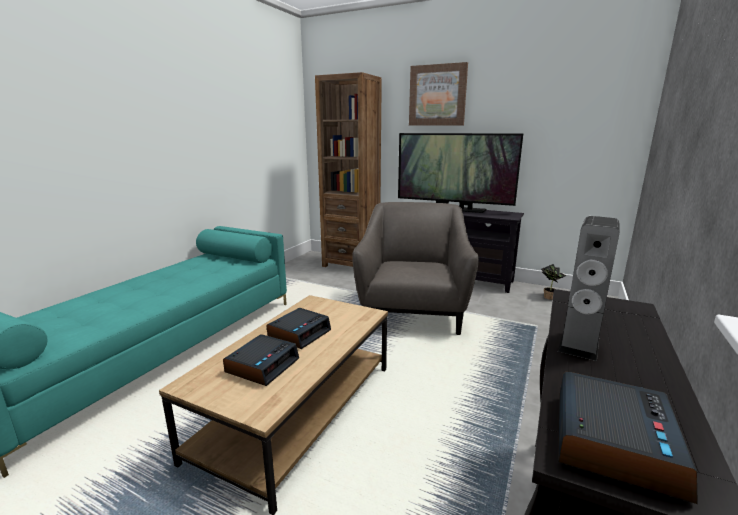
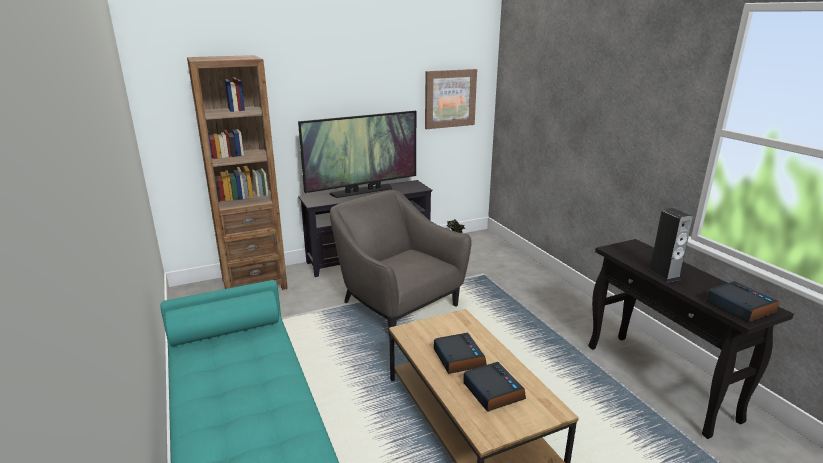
camera: 50 degrees left, 5 degrees up
picture [409,62,468,126] -> picture moved to [425,69,477,129]

